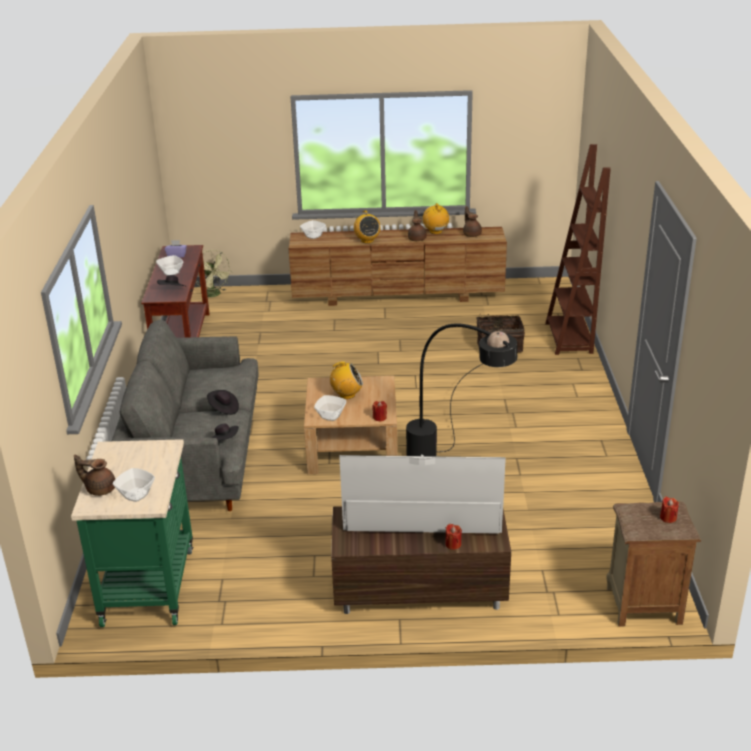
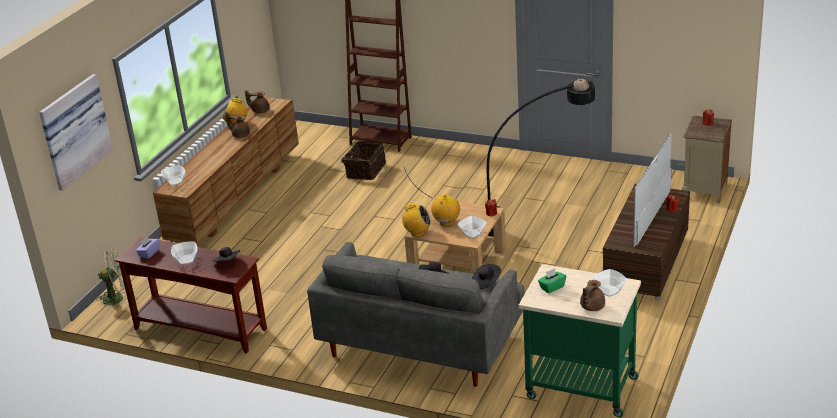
camera: 65 degrees left, 0 degrees up
radio [354,210,381,243] -> radio moved to [400,204,431,237]
none -> picture [39,74,113,190]
none -> green tissue box [538,268,567,293]

